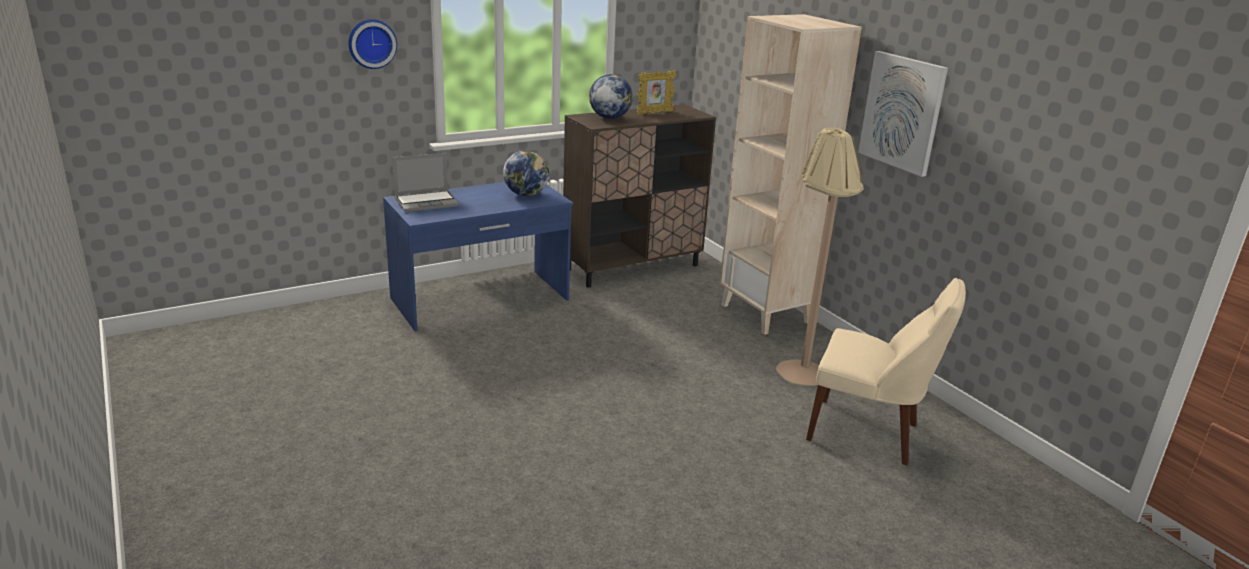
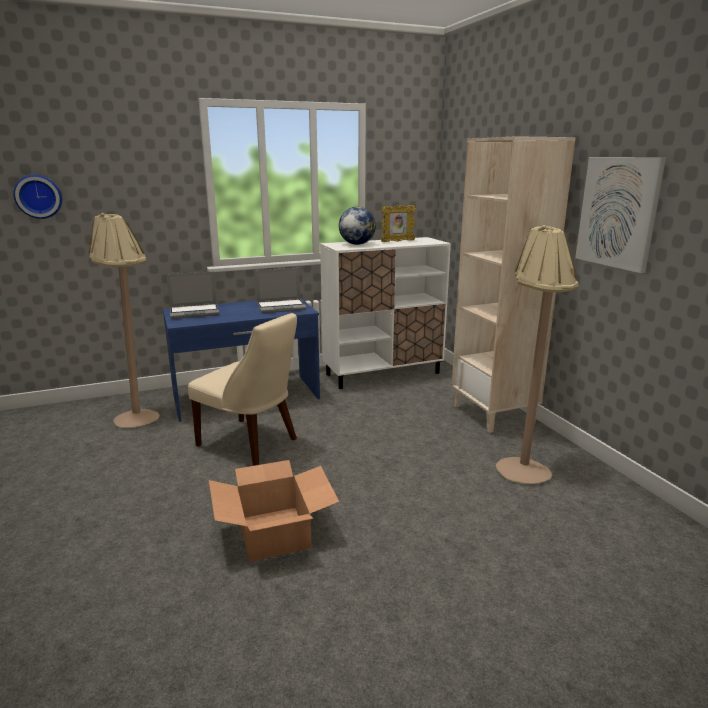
camera: 10 degrees right, 5 degrees down
wall clock [348,19,397,69] -> wall clock moved to [13,175,62,219]
globe [503,150,549,196] -> laptop [255,268,307,313]
brown cabinet [563,105,716,287] -> white cabinet [320,237,451,389]
beige chair [806,278,966,466] -> beige chair moved to [188,313,297,466]
none -> beige floor lamp [88,213,159,428]
none -> cardboard box [209,460,339,562]

